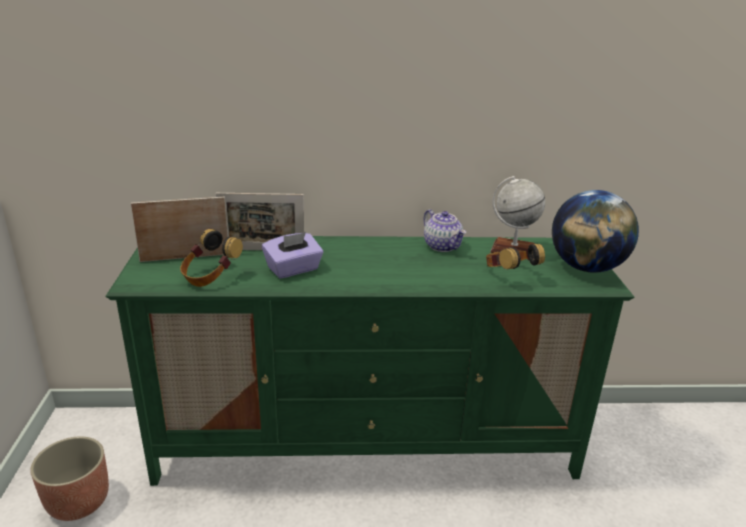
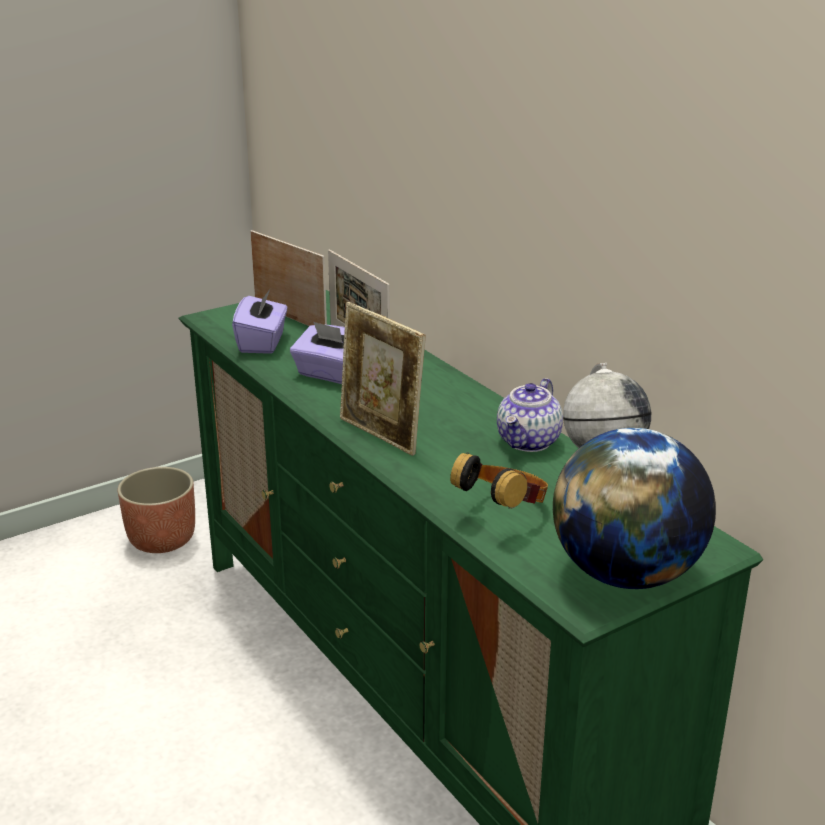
camera: 60 degrees right, 0 degrees up
headphones [180,229,243,287] -> purple tissue box [232,288,288,354]
none -> picture frame [340,302,426,456]

